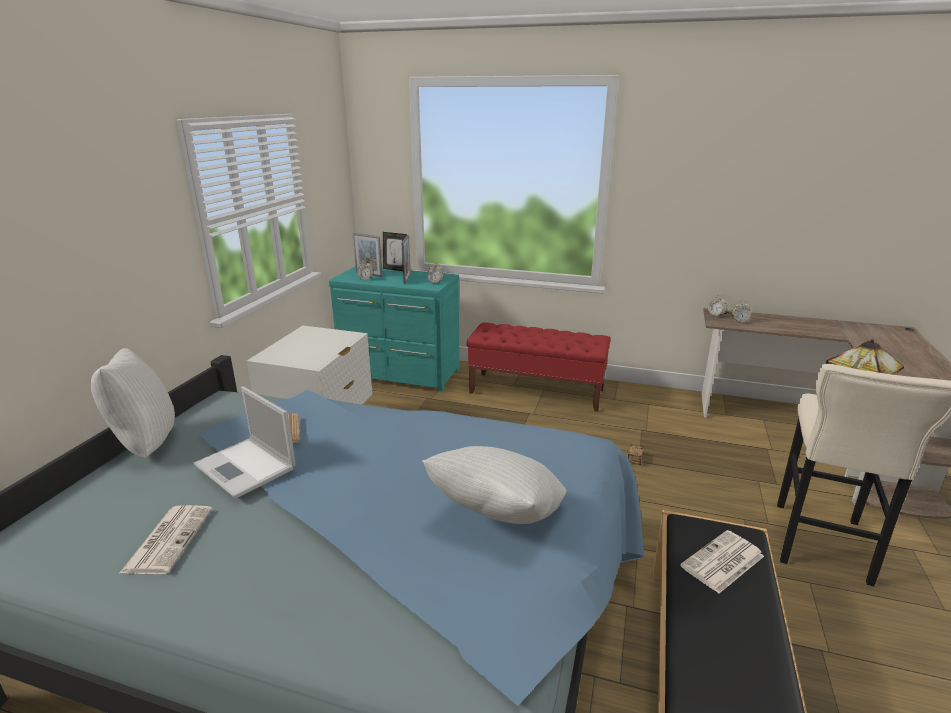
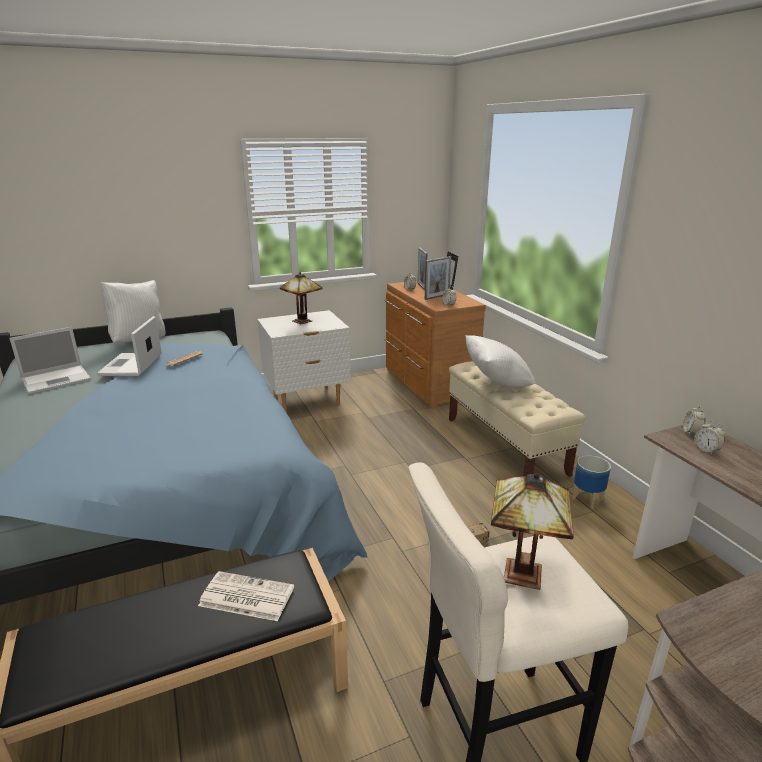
camera: 50 degrees right, 0 degrees up
newspaper [120,505,213,574] -> laptop [9,327,91,394]
turquoise dresser [329,266,460,392] -> brown dresser [385,280,486,410]
white pillow [422,446,567,524] -> white pillow moved to [466,335,535,387]
red bench [466,323,611,412] -> beige bench [449,361,586,477]
none -> table lamp [280,273,323,324]
none -> planter [572,455,611,509]

